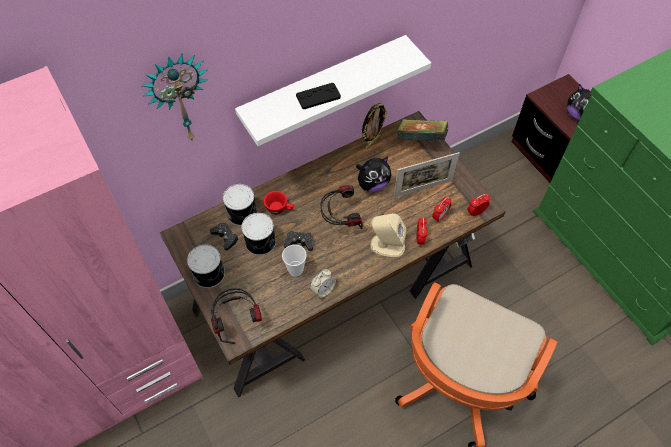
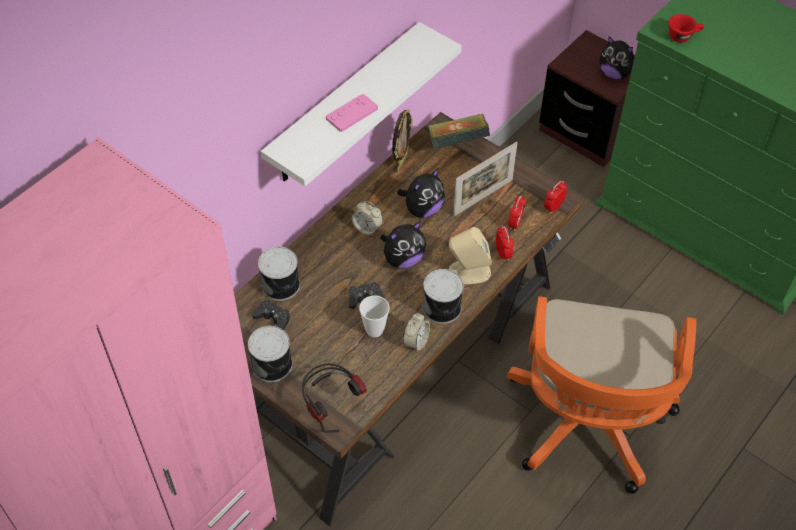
camera: 20 degrees left, 5 degrees down
wall clock [142,54,207,142] -> none
can [241,213,276,256] -> can moved to [423,269,463,324]
red cup [264,191,294,214] -> red cup moved to [668,14,704,42]
black game controller [296,83,341,109] -> pink game controller [326,94,378,132]
headphones [320,185,363,229] -> plush toy [380,221,426,269]
none -> alarm clock [352,201,383,236]

